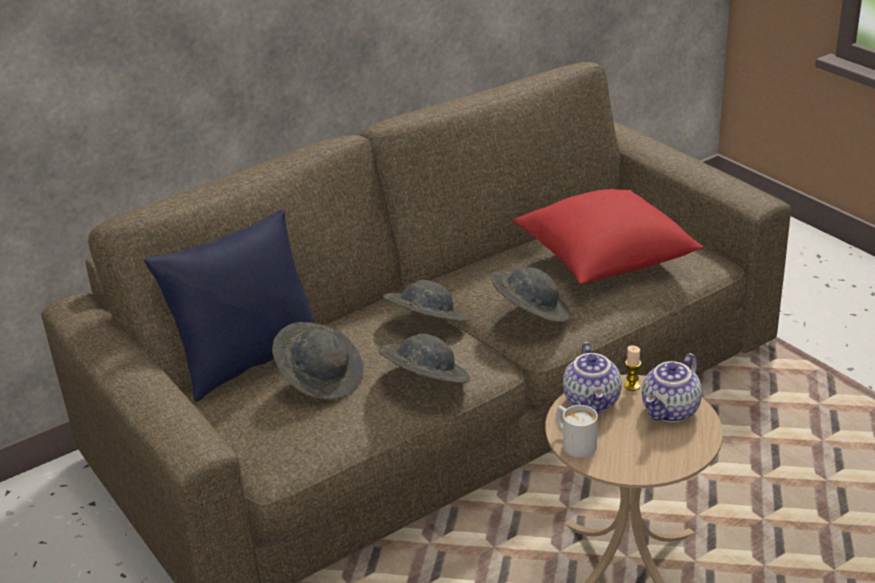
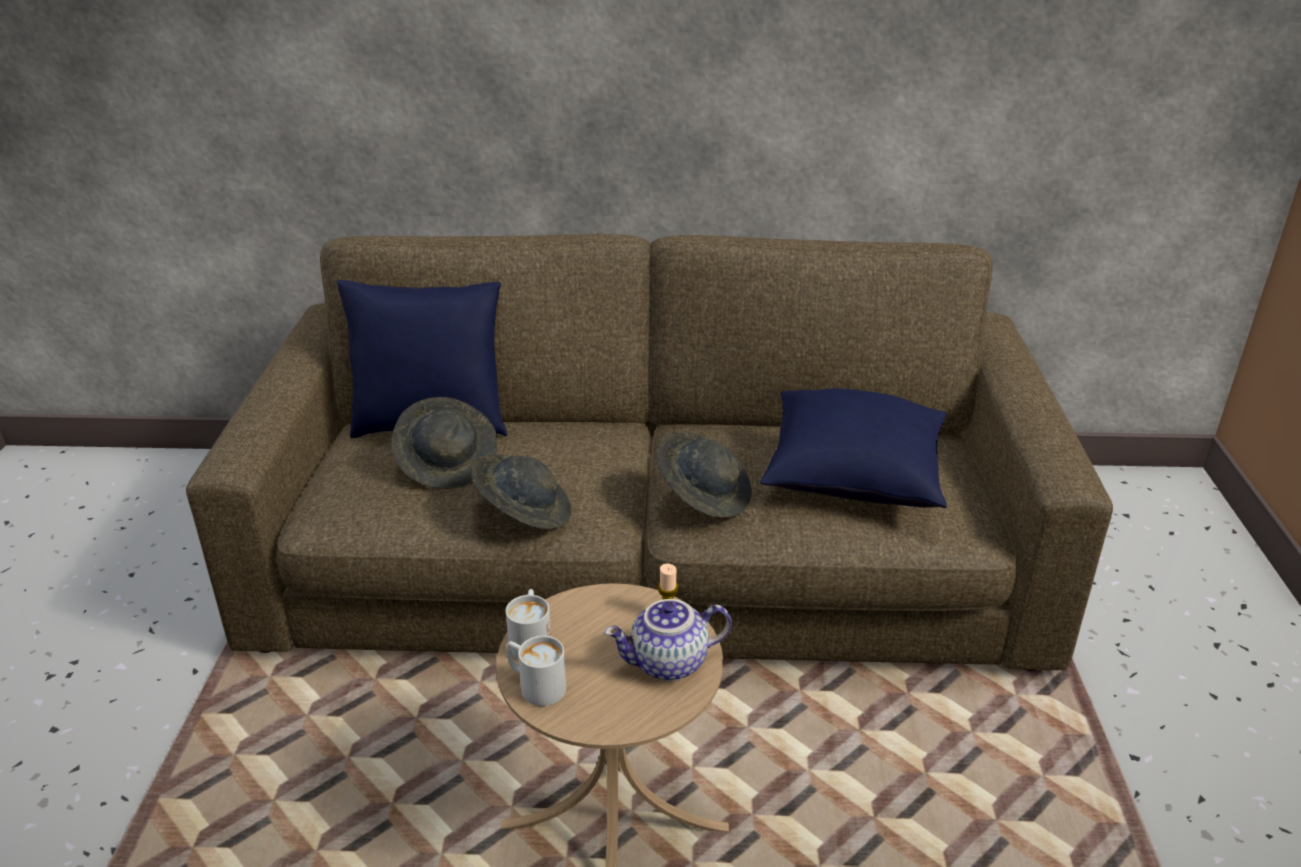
camera: 35 degrees right, 0 degrees up
grey hat [383,280,468,322] -> none
red pillow [513,189,703,284] -> blue pillow [760,388,947,508]
teapot [563,342,622,414] -> none
none -> white mug [506,636,566,706]

